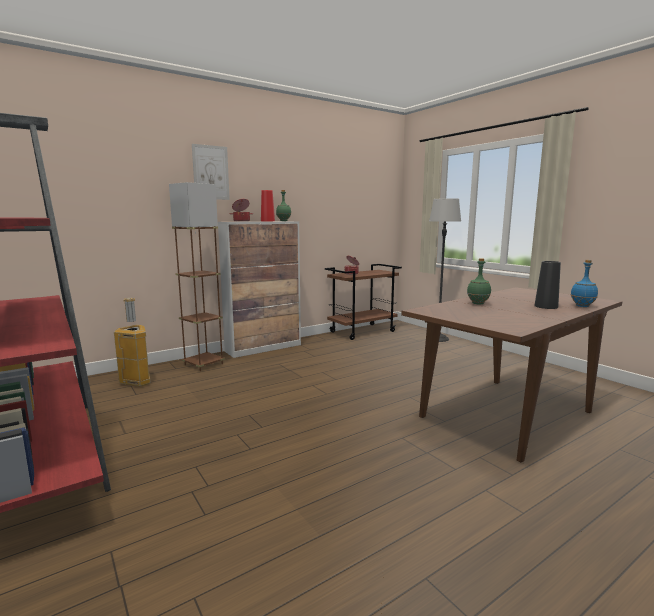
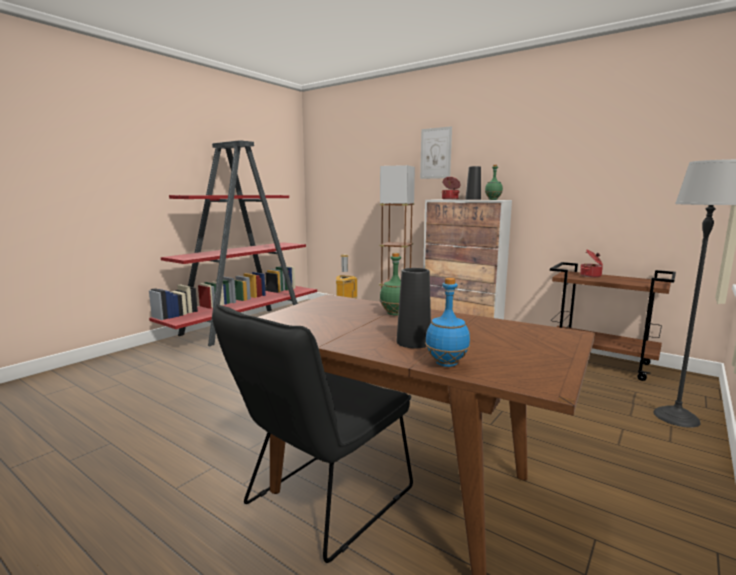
camera: 70 degrees right, 0 degrees up
red vase [261,190,275,221] -> black vase [465,166,481,200]
none -> black chair [212,303,413,563]

